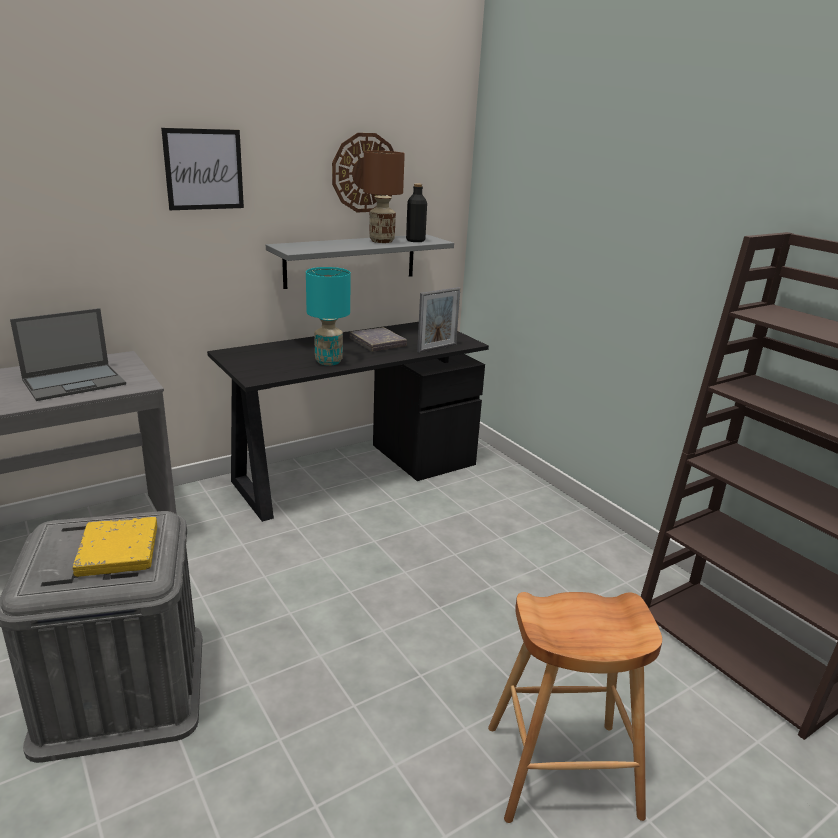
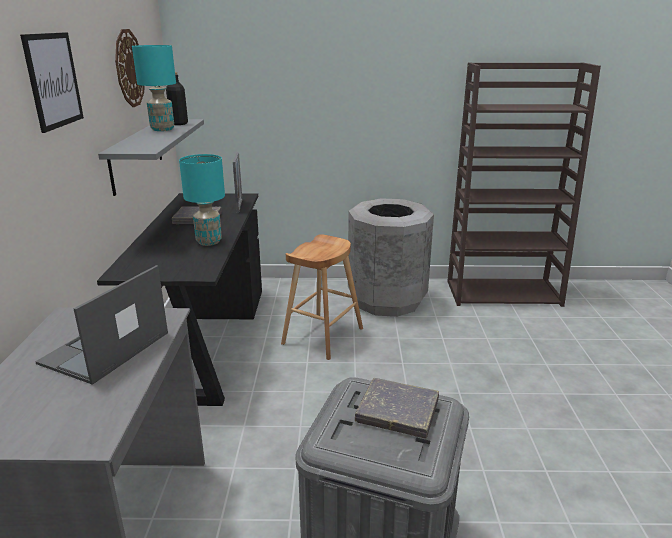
camera: 55 degrees left, 0 degrees up
laptop [10,308,126,401] -> laptop turned 150 degrees counterclockwise [35,265,168,385]
yellow book [72,517,157,577] -> grey book [355,378,439,438]
brown table lamp [363,151,405,243] -> turquoise table lamp [132,45,176,131]
brown stool [488,592,662,823] -> brown stool moved to [281,234,363,360]
none -> grey trash can [348,198,434,317]

